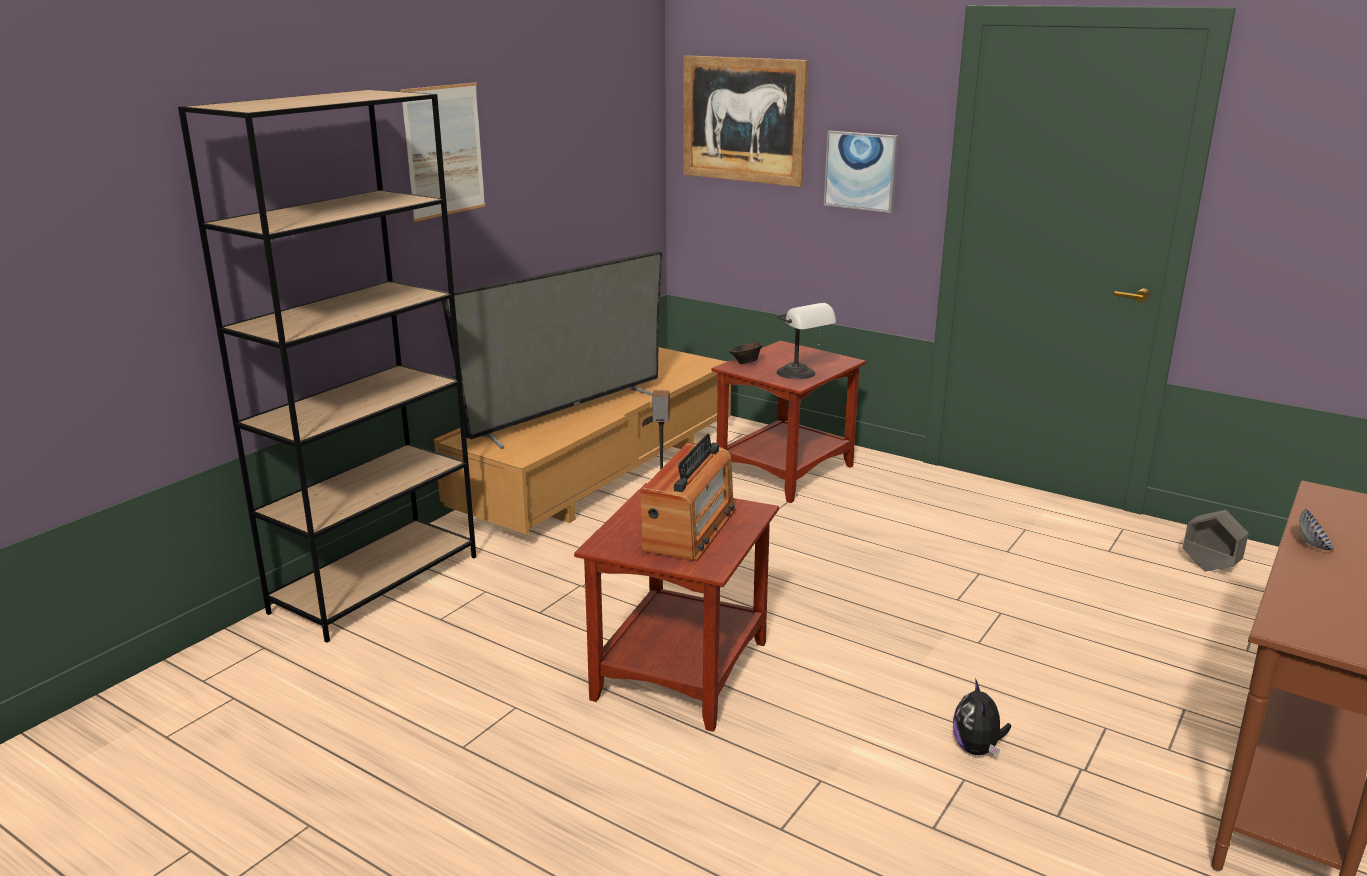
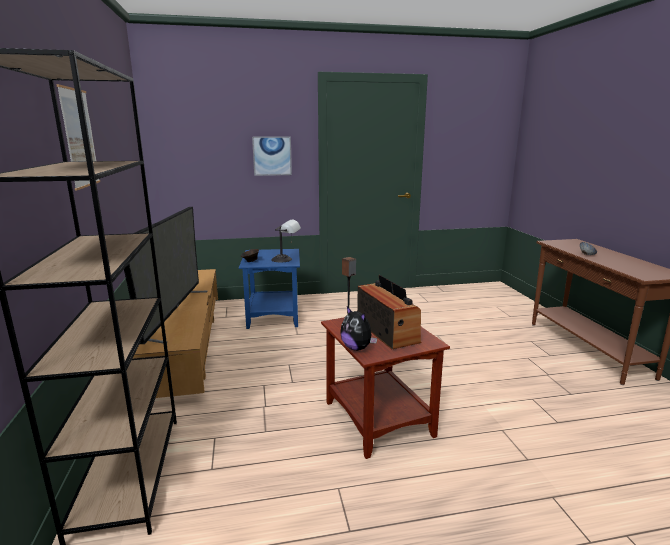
camera: 45 degrees left, 5 degrees down
picture [684,55,808,187] -> none
brown side table [711,341,866,503] -> blue side table [239,249,300,329]
plush toy [953,678,1011,756] -> plush toy moved to [340,306,377,351]
grey planter [1183,510,1249,571] -> none

